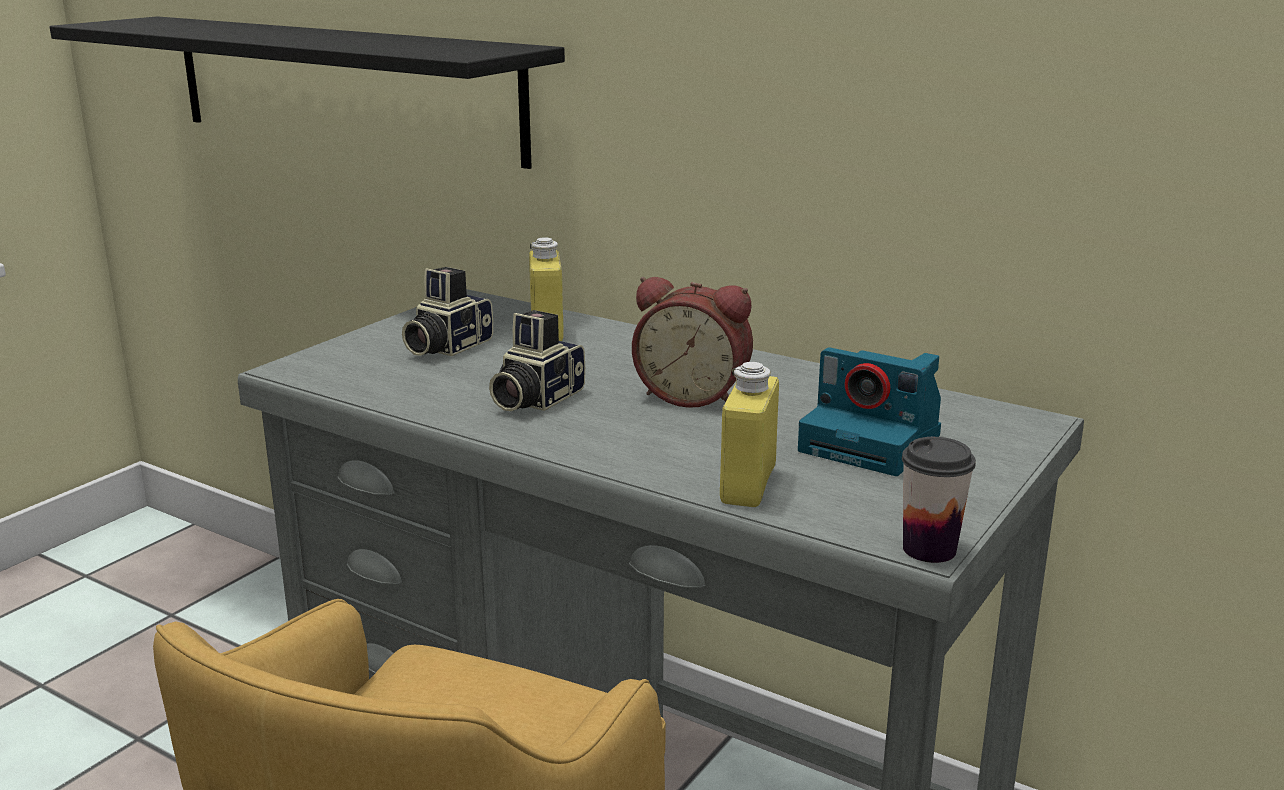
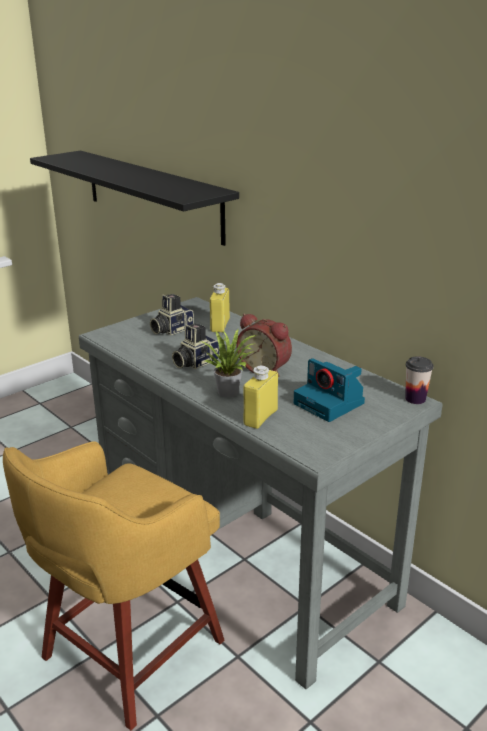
camera: 15 degrees right, 5 degrees up
cup [902,437,976,563] -> cup moved to [405,356,433,404]
none -> potted plant [200,329,257,397]

